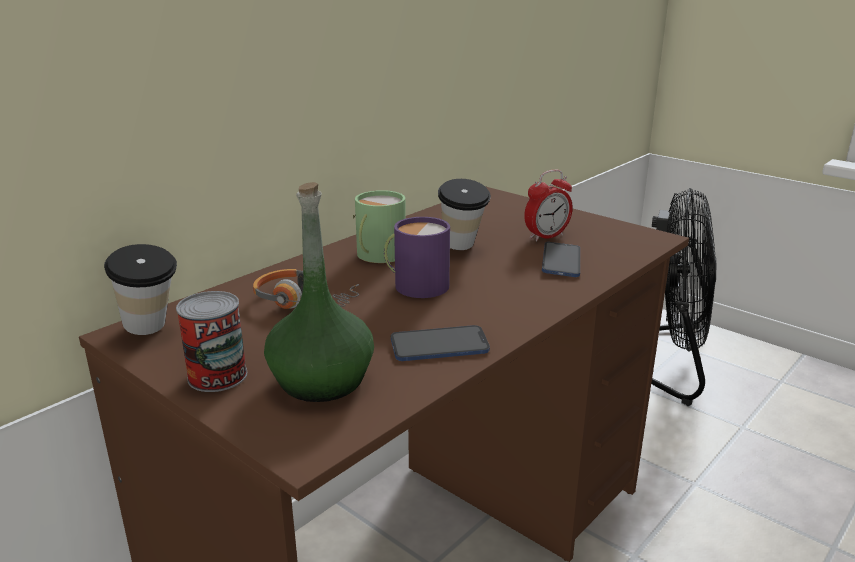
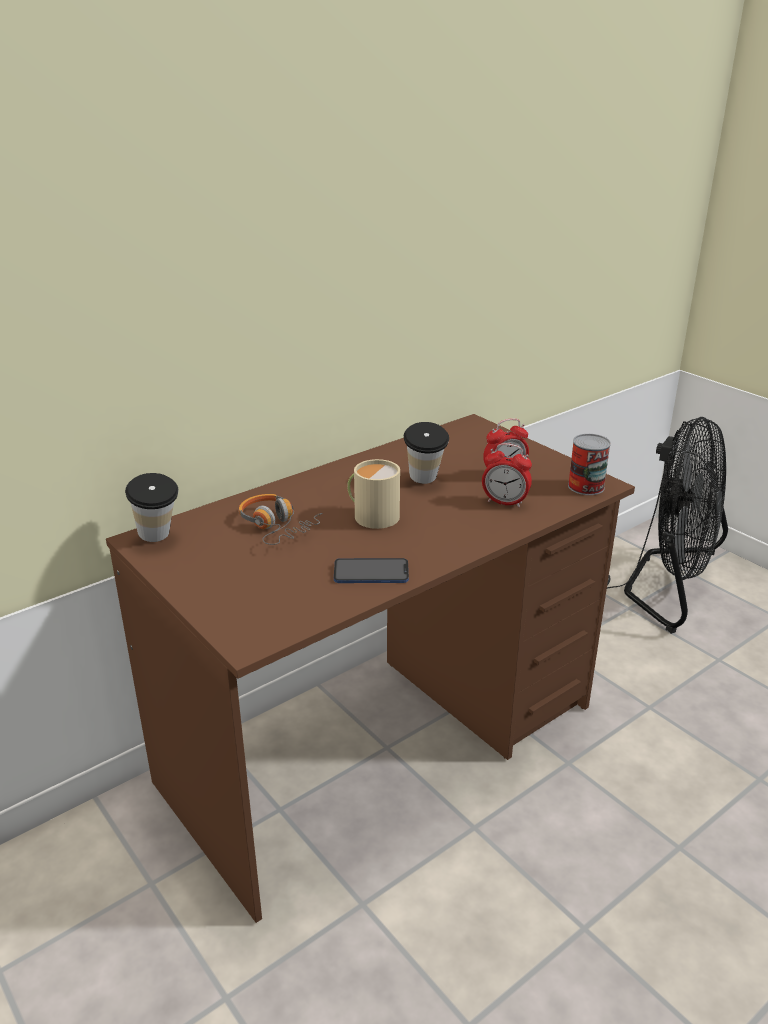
camera: 10 degrees right, 5 degrees up
can [176,291,247,392] -> can moved to [568,434,611,495]
green bottle [264,182,374,402] -> none
green mug [353,190,406,263] -> none
purple mug [384,217,450,298] -> beige mug [347,459,400,529]
phone [542,242,580,277] -> alarm clock [482,443,532,507]

